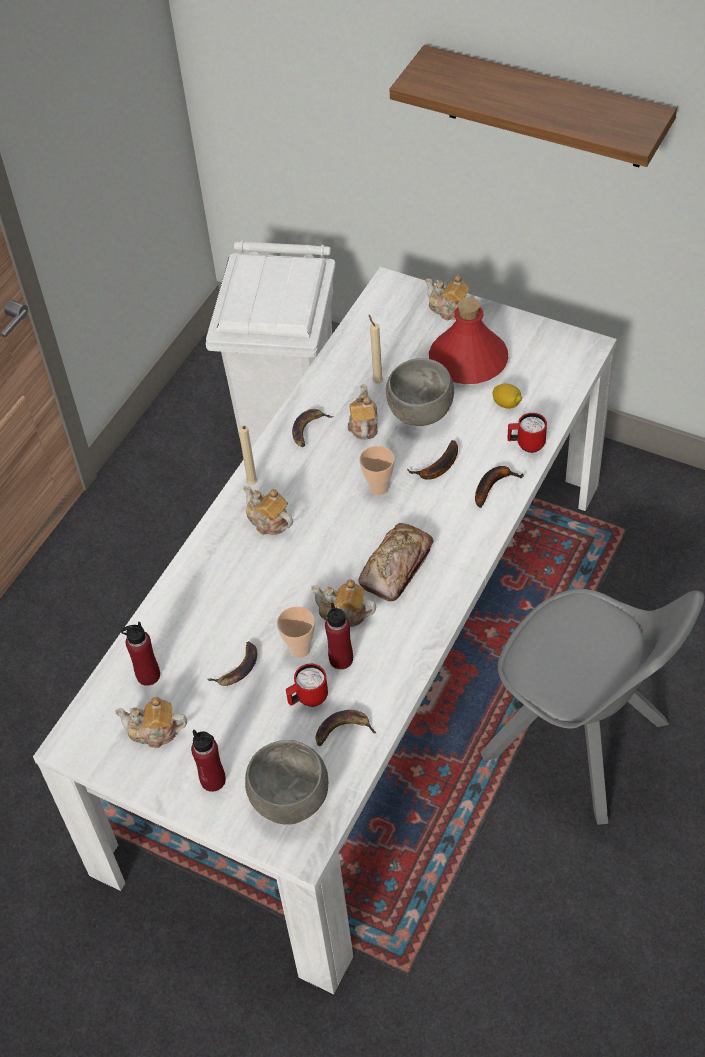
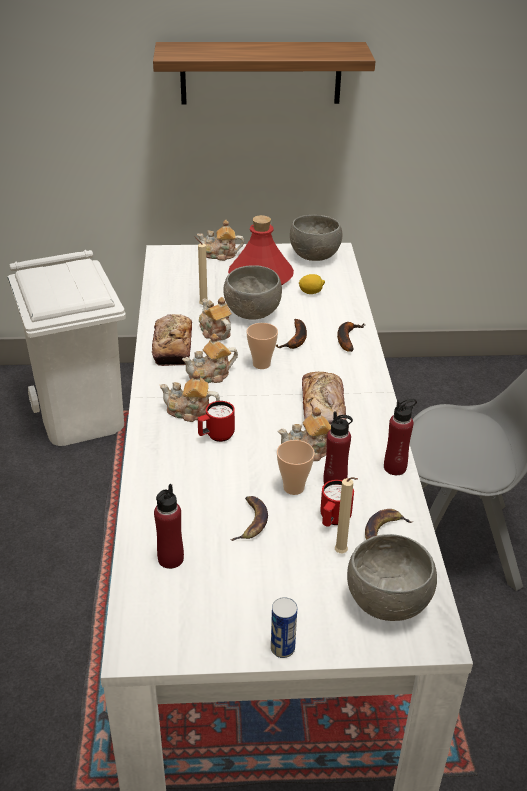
camera: 35 degrees left, 15 degrees down
teapot [115,697,187,748] -> teapot moved to [182,334,238,383]
red bottle [191,730,226,792] -> red bottle moved to [384,399,417,475]
beige candle [238,425,258,485] -> beige candle moved to [335,477,358,553]
banana [292,409,333,447] -> bread [152,314,192,366]
red mug [508,413,547,453] -> red mug moved to [198,401,235,442]
none -> can [271,597,297,658]
none -> grey bowl [290,215,342,261]

